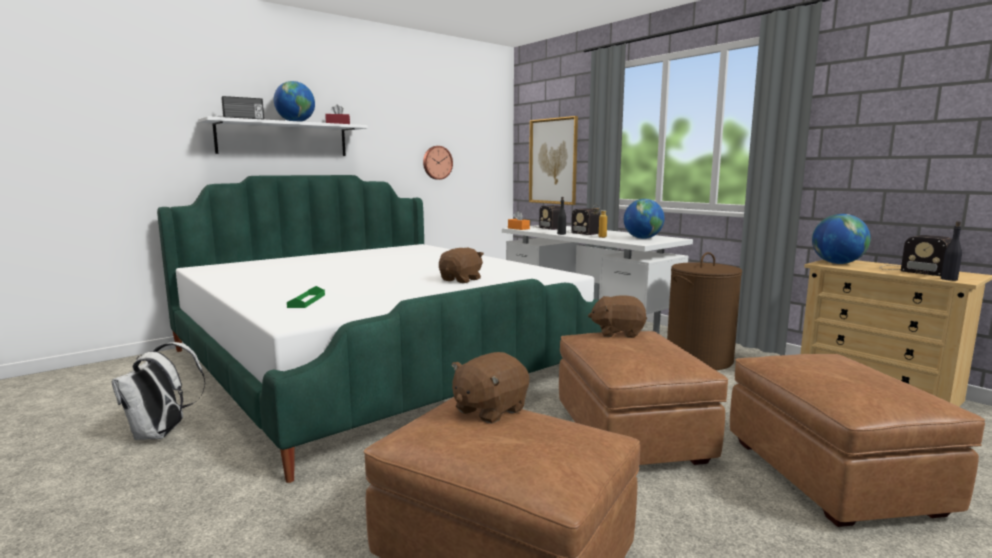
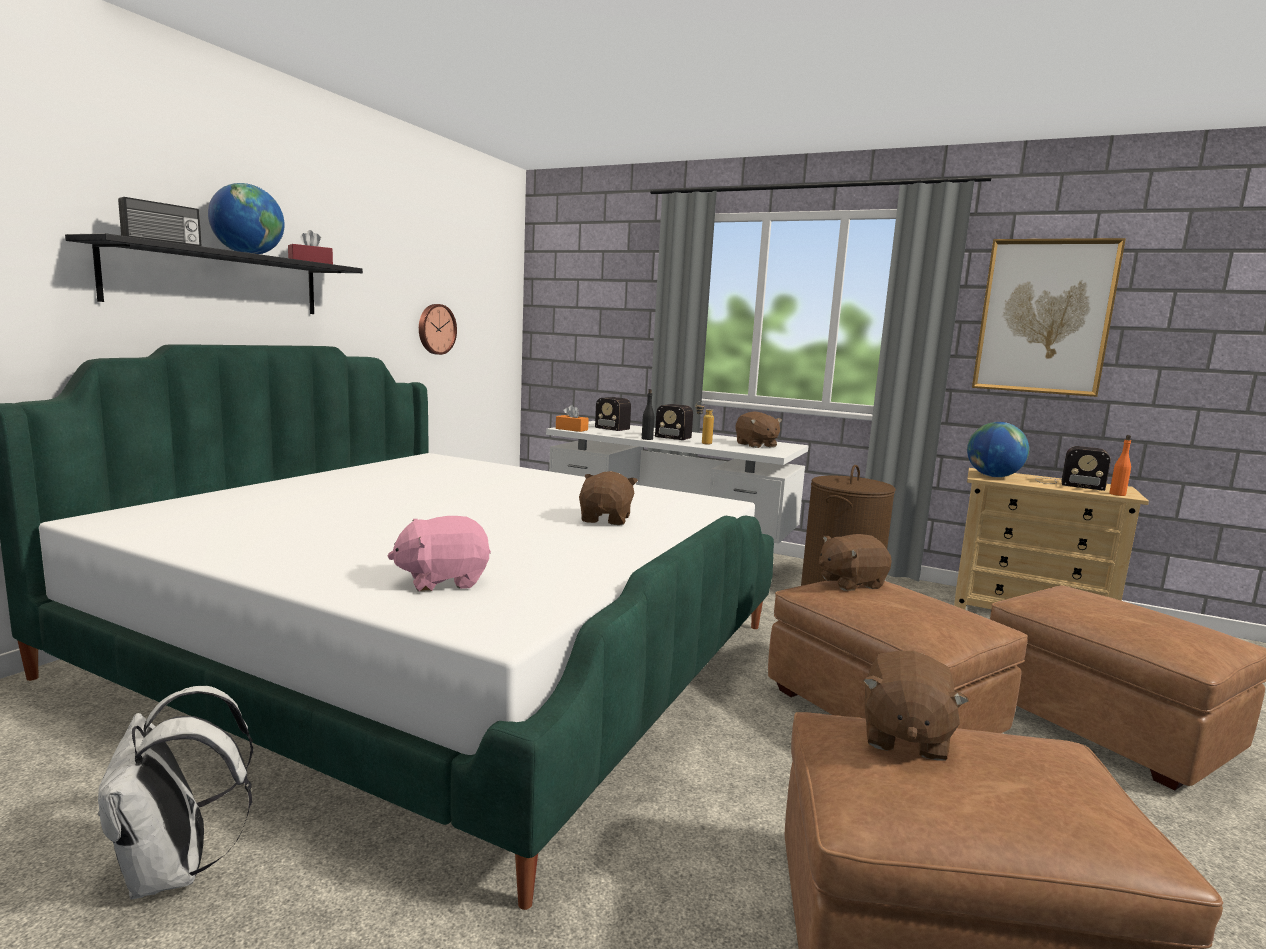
camera: 25 degrees left, 0 degrees up
white shelf [198,116,368,156] -> black shelf [65,233,363,314]
green tray [287,286,325,308] -> pink plush toy [388,516,491,592]
picture [529,116,578,205] -> picture moved to [972,238,1126,397]
globe [624,199,664,239] -> brown plush toy [736,412,782,448]
black bottle [941,221,962,281] -> orange bottle [1109,435,1131,496]

